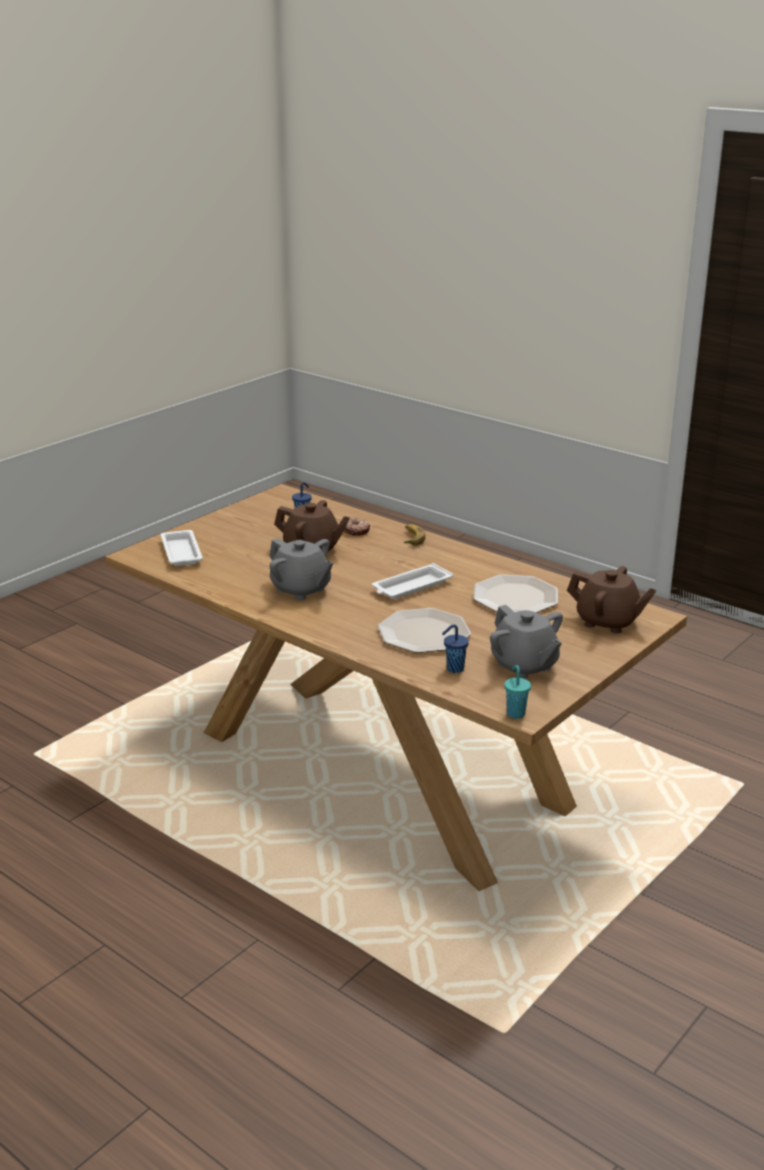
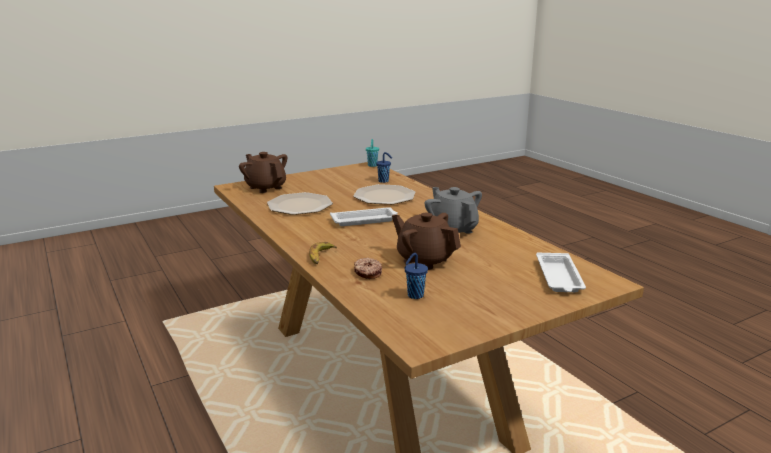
camera: 160 degrees left, 5 degrees down
grey teapot [490,605,563,679] -> none

